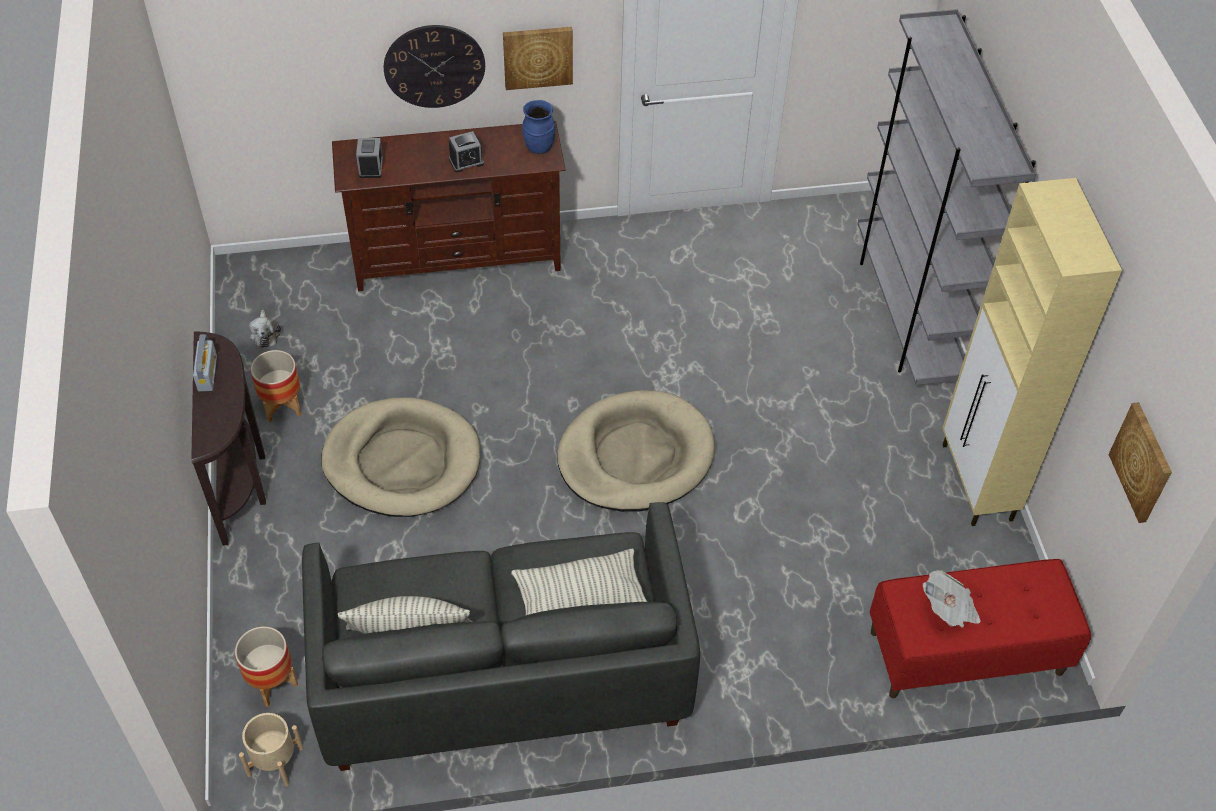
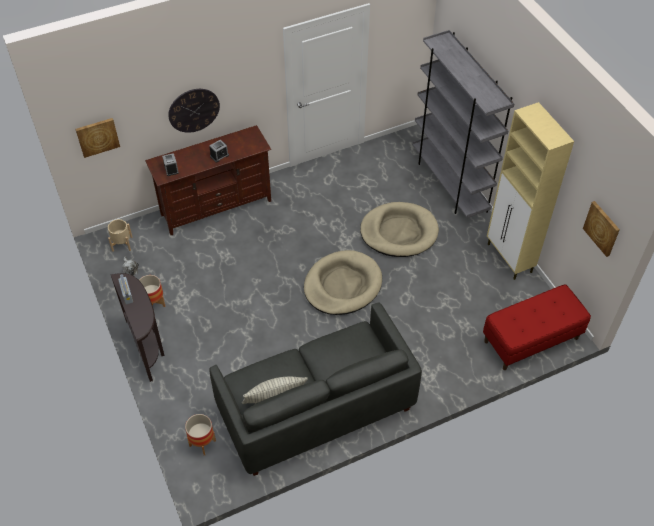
camera: 15 degrees left, 0 degrees up
beige planter [239,713,303,786] -> beige planter moved to [108,219,133,252]
beige dog bed [321,397,480,517] -> beige dog bed moved to [360,202,439,257]
picture [503,27,573,90] -> picture moved to [76,118,120,158]
pillow [511,549,648,615] -> none
blue vase [522,100,555,154] -> none
newspaper [923,570,981,627] -> none

